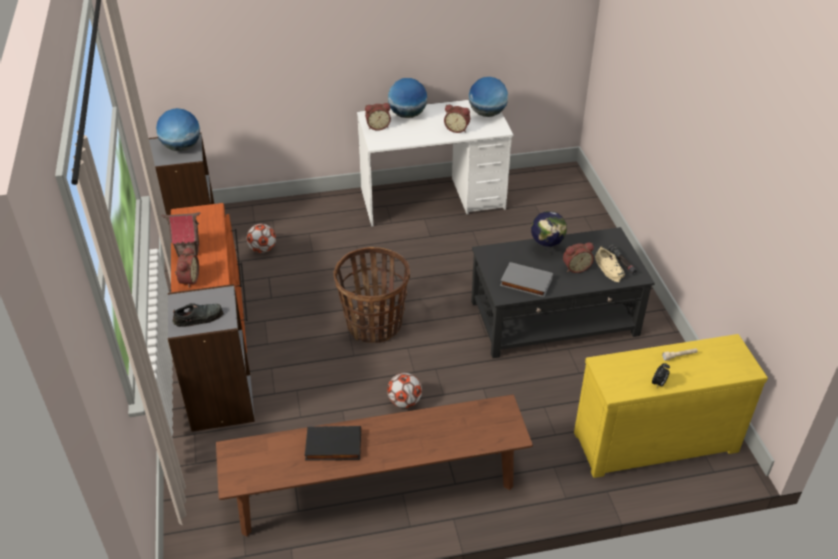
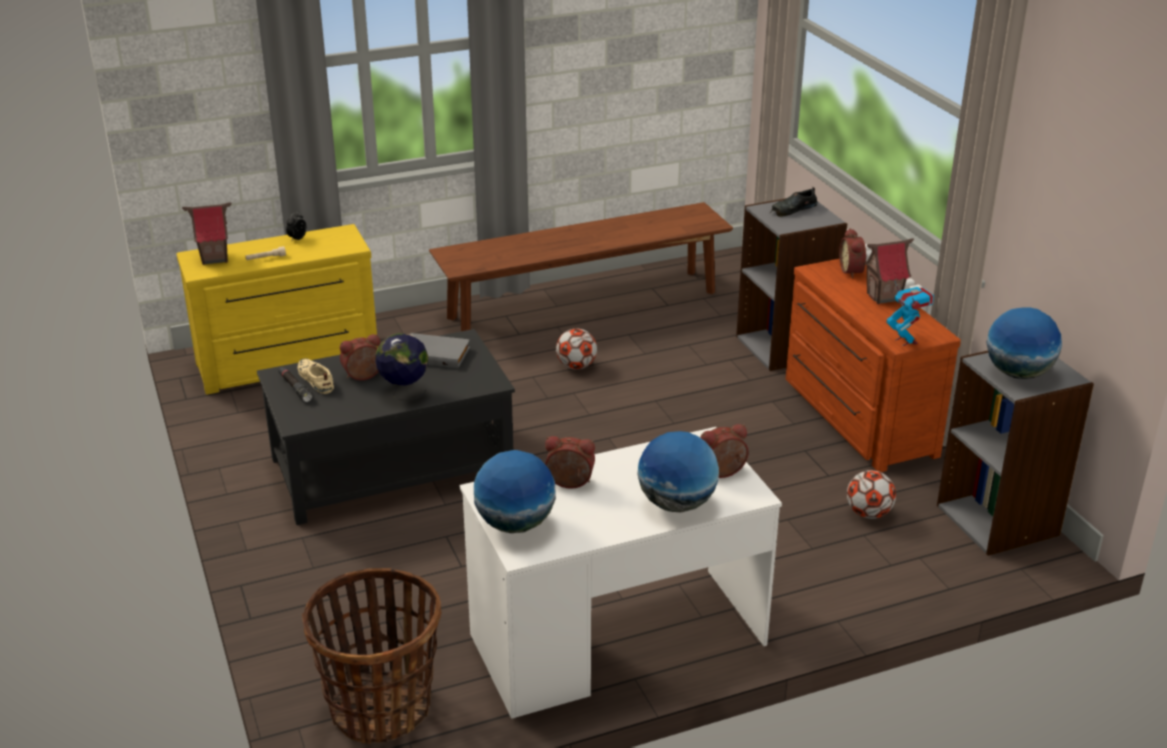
camera: 170 degrees right, 10 degrees down
black book [305,426,361,461] -> none
basket [333,247,410,343] -> basket moved to [302,568,442,745]
none -> toy house [182,202,232,265]
none -> toy robot [886,280,934,346]

